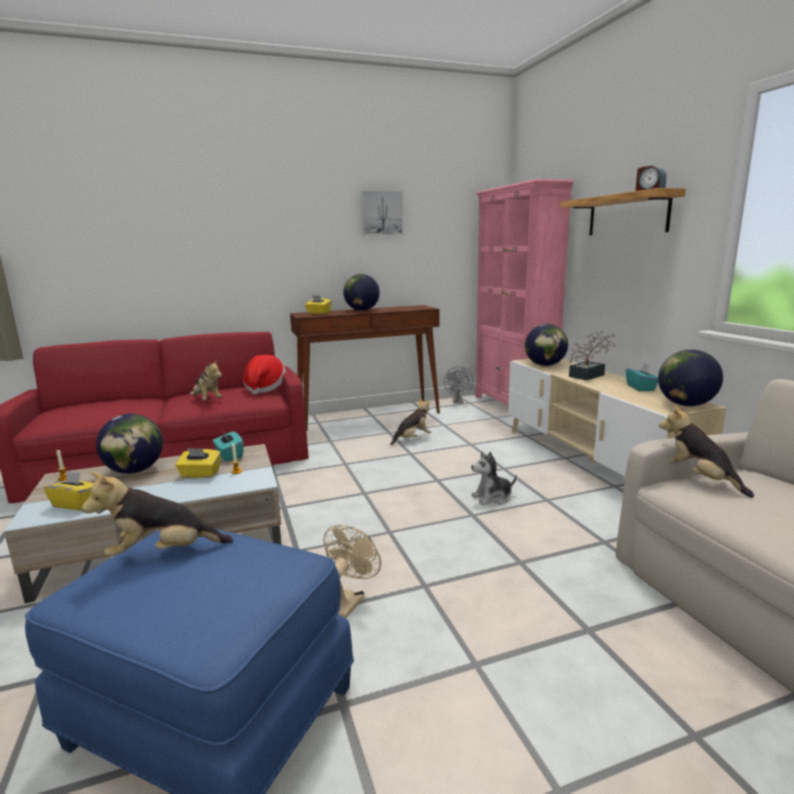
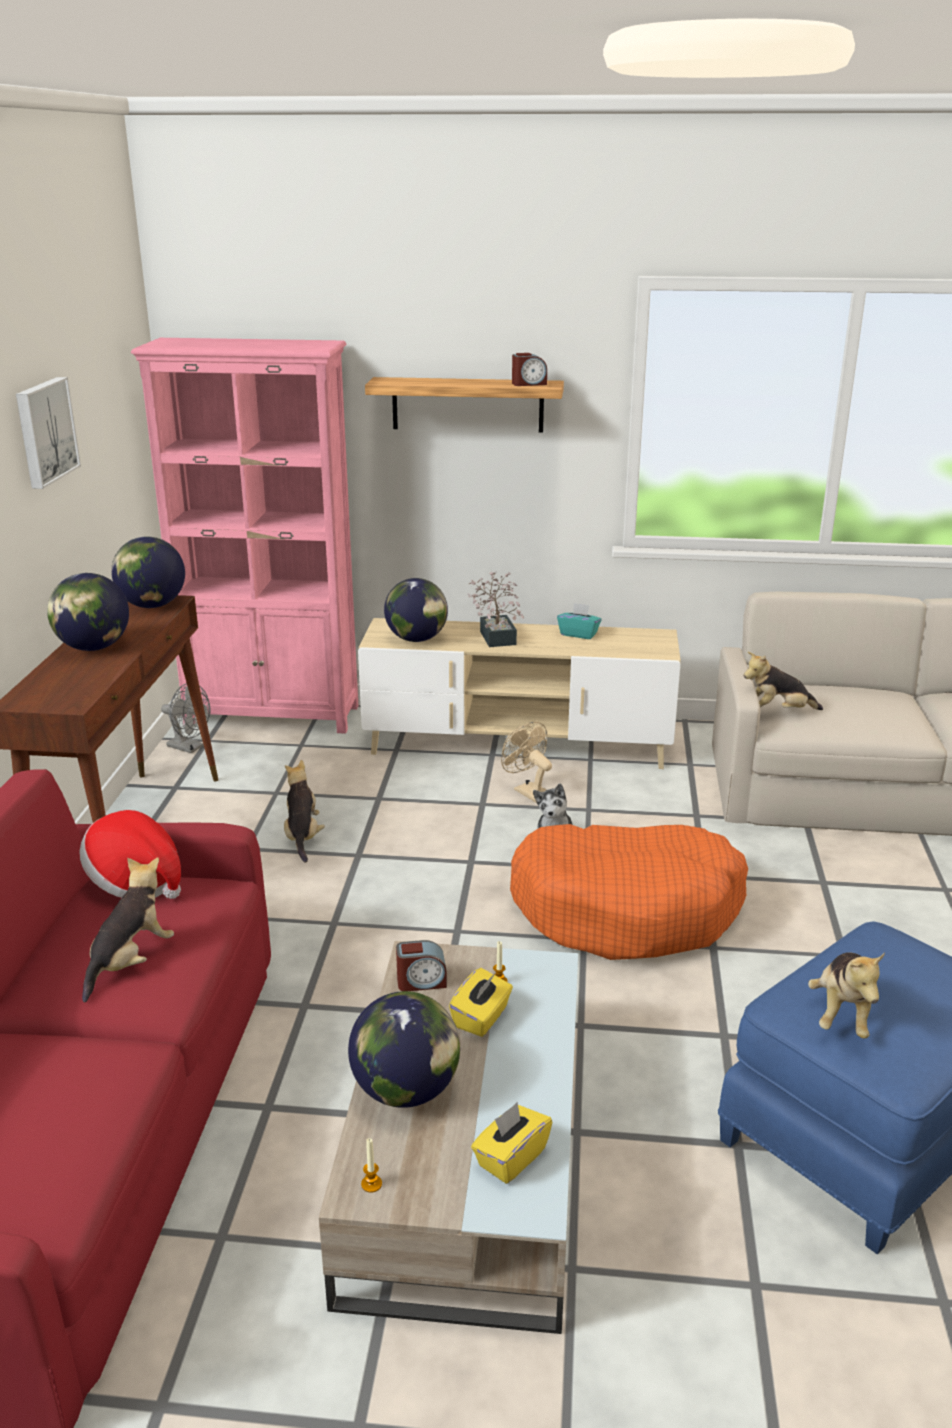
camera: 65 degrees left, 10 degrees up
plush toy [190,359,222,400] -> plush toy turned 45 degrees counterclockwise [82,857,174,1002]
turquoise tissue box [213,432,244,461] -> alarm clock [396,940,447,991]
yellow tissue box [305,295,332,314] -> none
beige fan [323,525,381,618] -> beige fan moved to [501,722,552,803]
globe [658,349,723,406] -> globe moved to [111,537,185,608]
none -> orange dog bed [510,824,748,960]

